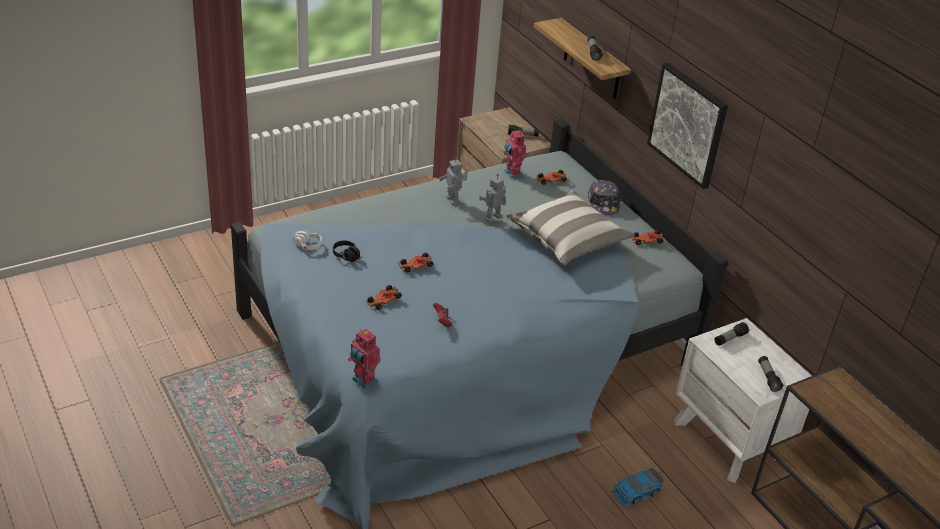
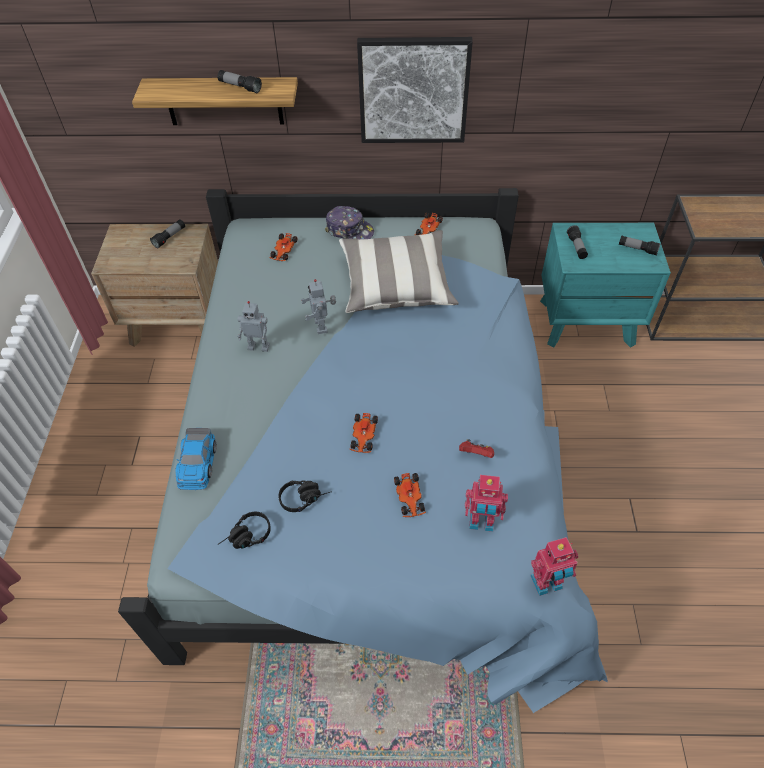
camera: 55 degrees left, 15 degrees up
white headphones [291,231,322,250] -> black headphones [218,511,271,549]
toy robot [503,129,526,179] -> toy robot moved to [465,475,508,532]
toy car [612,468,664,506] -> toy car moved to [175,428,217,490]
white nightstand [674,318,812,483] -> turquoise nightstand [540,223,671,348]

